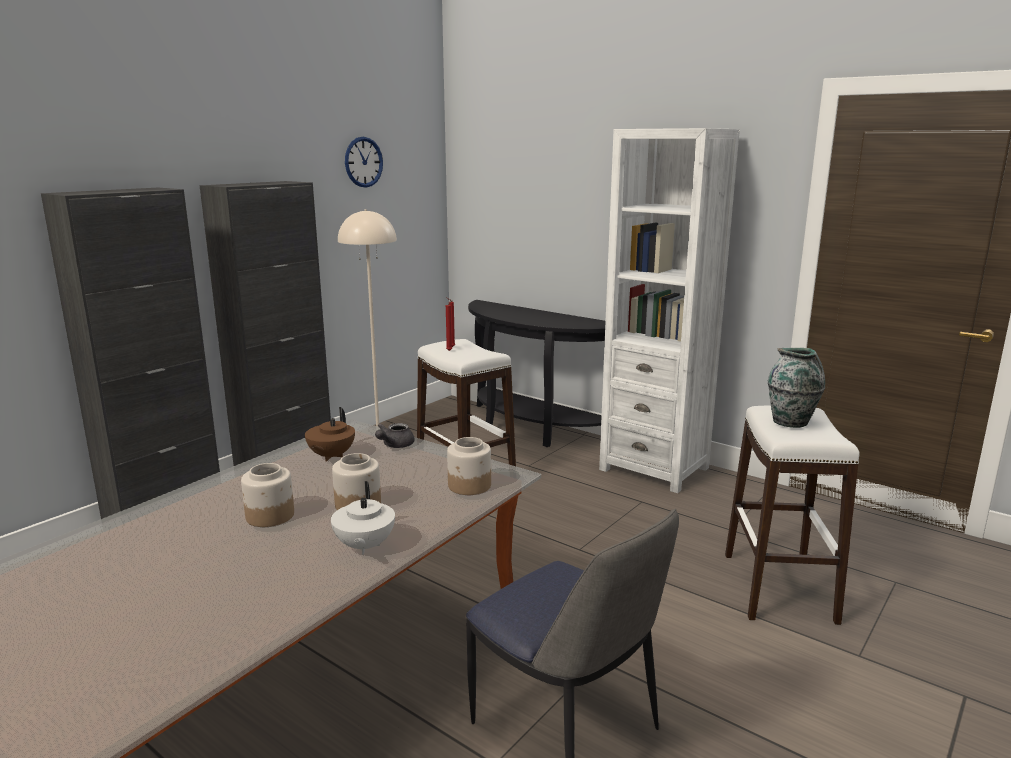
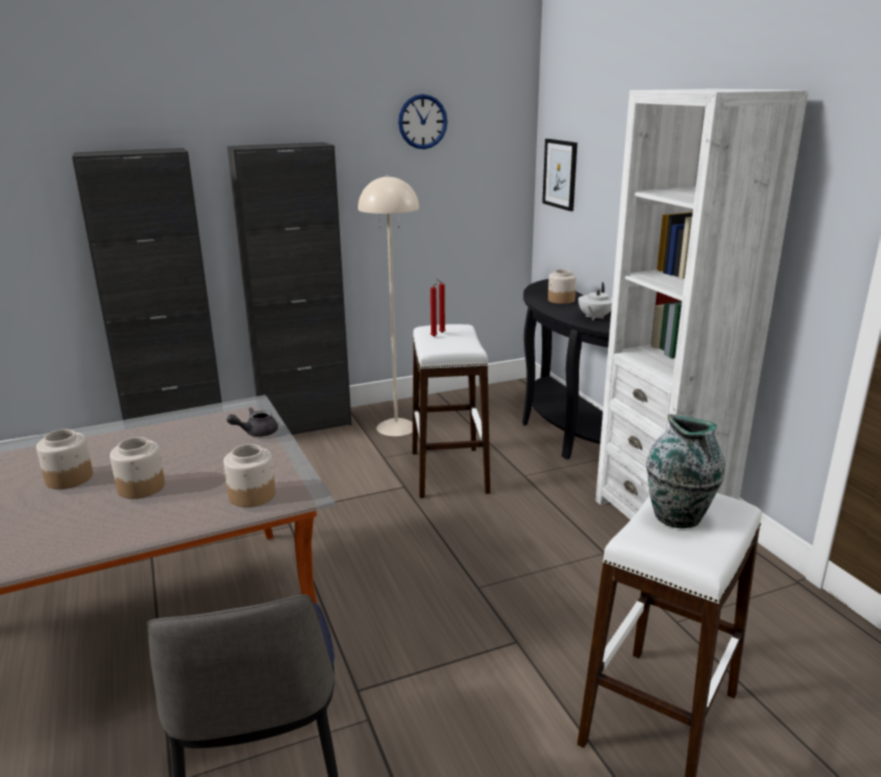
camera: 30 degrees right, 5 degrees up
brown teapot [305,407,355,461] -> none
white teapot [331,481,395,555] -> white teapot moved to [578,282,612,320]
none -> picture [542,139,577,211]
none -> jar [548,269,576,304]

